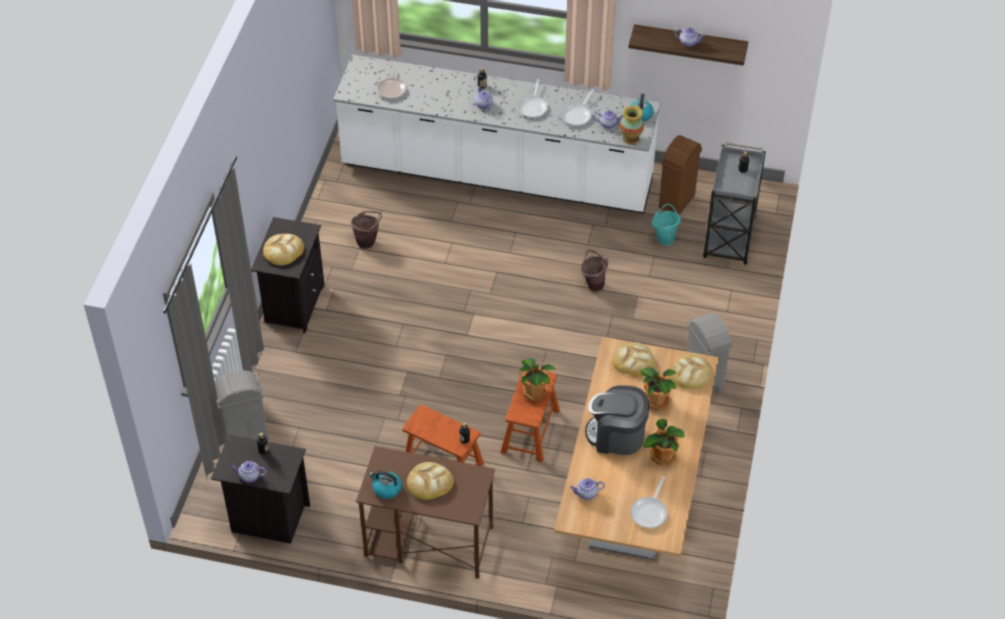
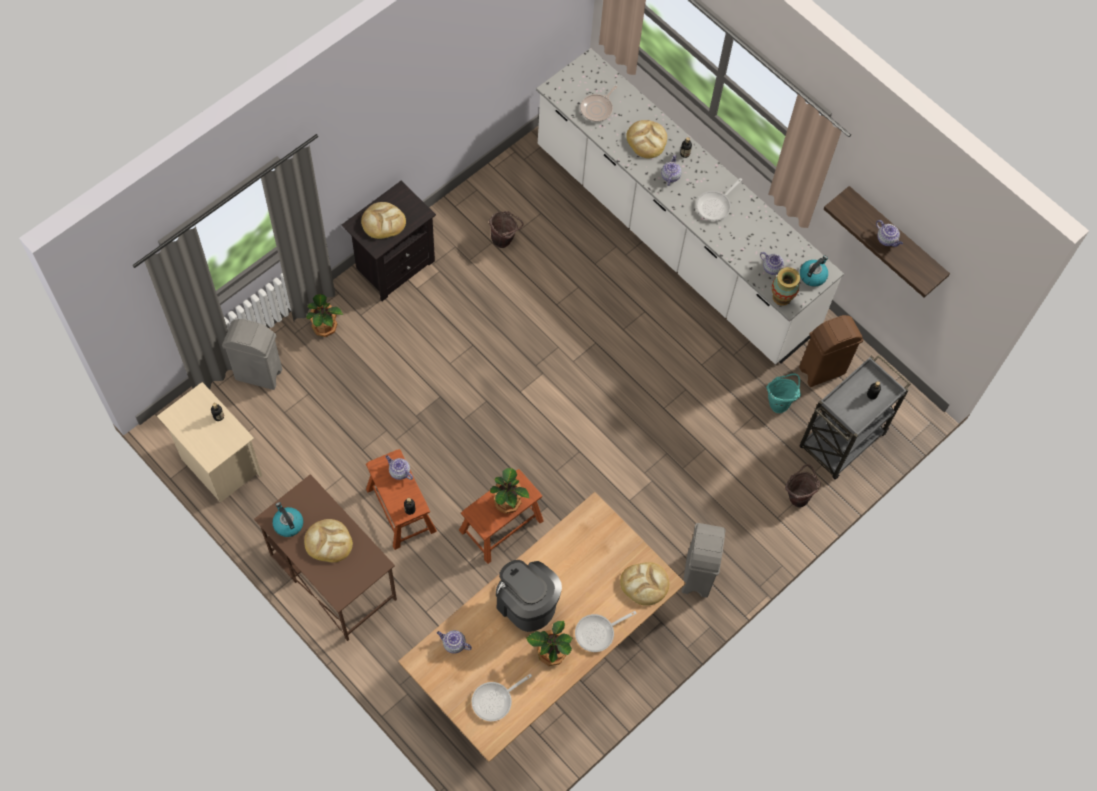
camera: 30 degrees right, 15 degrees up
black nightstand [211,435,310,544] -> beige nightstand [157,382,262,503]
teapot [231,461,267,483] -> teapot moved to [385,455,413,480]
frying pan [561,89,594,126] -> frying pan moved to [575,611,637,652]
brown bucket [581,250,608,292] -> brown bucket moved to [785,464,821,508]
bread [612,342,655,377] -> bread moved to [626,120,667,159]
potted plant [640,367,677,411] -> potted plant moved to [306,294,343,337]

